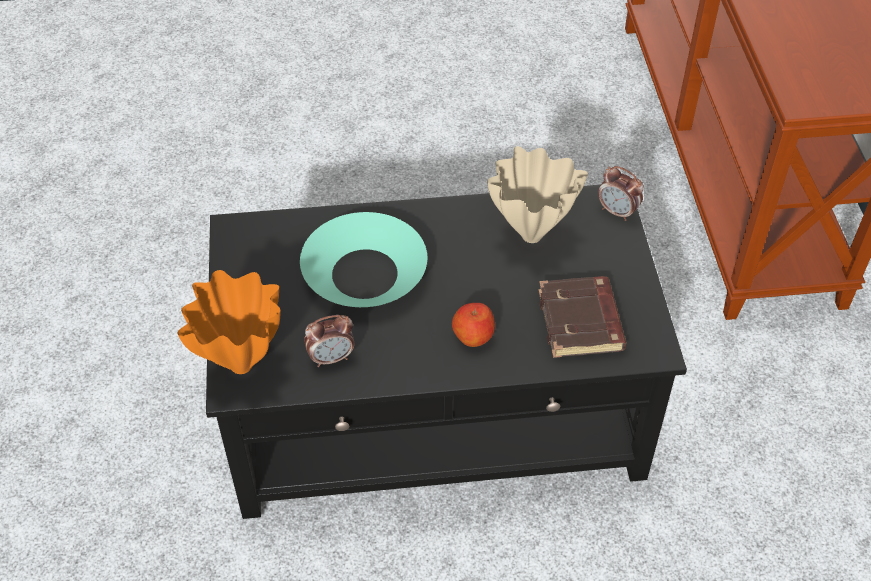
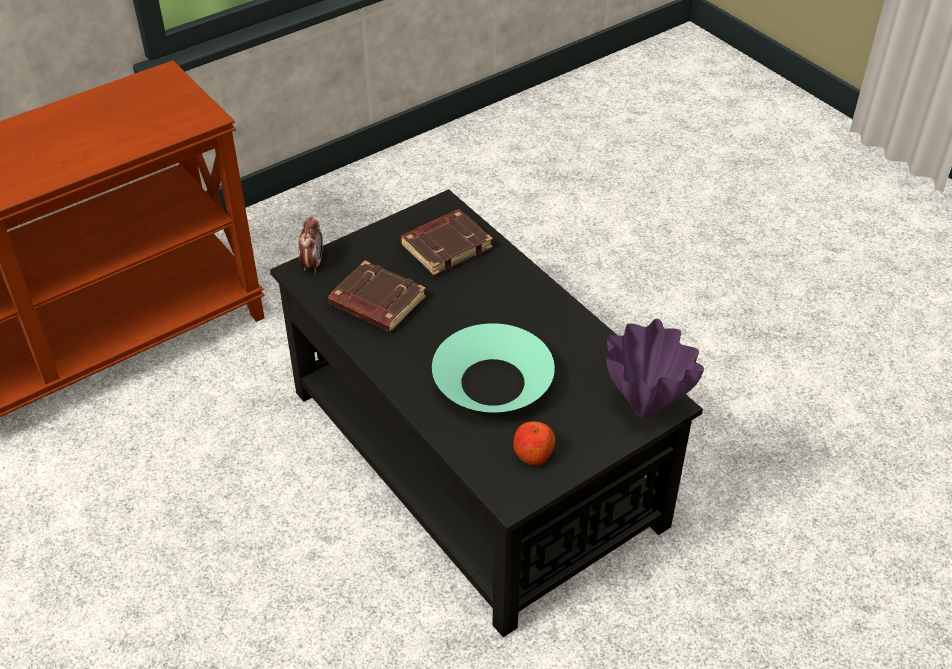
camera: 120 degrees left, 5 degrees down
orange vase [177,270,280,374] -> purple vase [606,319,704,418]
alarm clock [304,315,355,367] -> none
apple [452,303,495,347] -> apple moved to [513,421,555,466]
beige vase [487,146,588,243] -> brown book [328,261,426,332]

